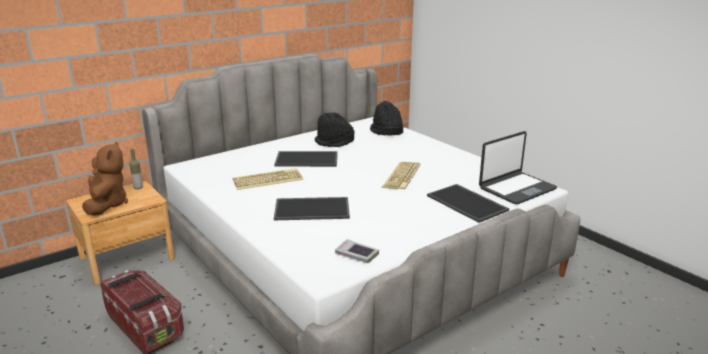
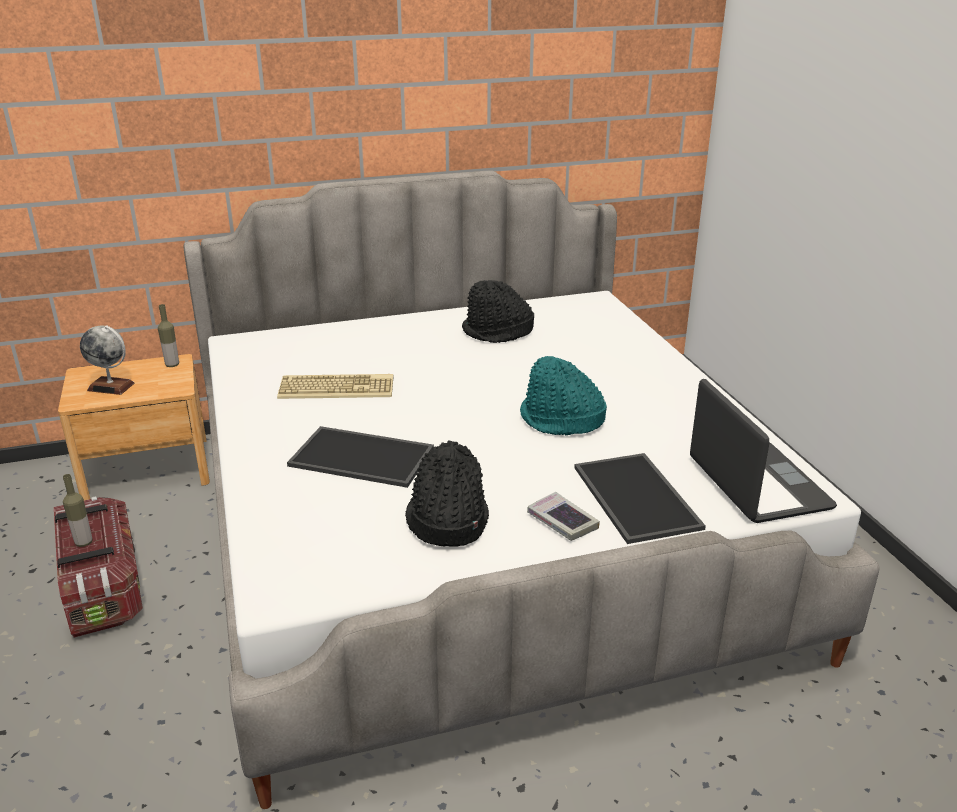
camera: 20 degrees right, 5 degrees up
brown plush toy [82,141,128,216] -> globe [80,325,135,395]
tray [274,151,338,167] -> none
book [335,239,379,263] -> book moved to [527,492,600,541]
black hat [370,101,404,136] -> black hat moved to [405,440,489,547]
keyboard [382,162,421,189] -> turquoise hat [520,356,607,435]
laptop [479,131,557,204] -> laptop turned 90 degrees counterclockwise [690,379,837,523]
none -> bottle [63,474,92,547]

